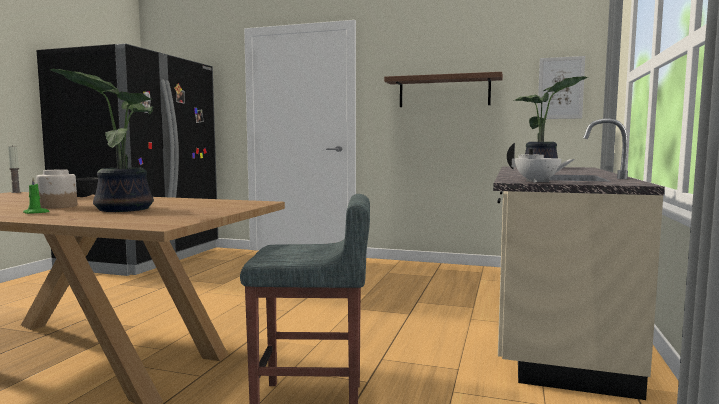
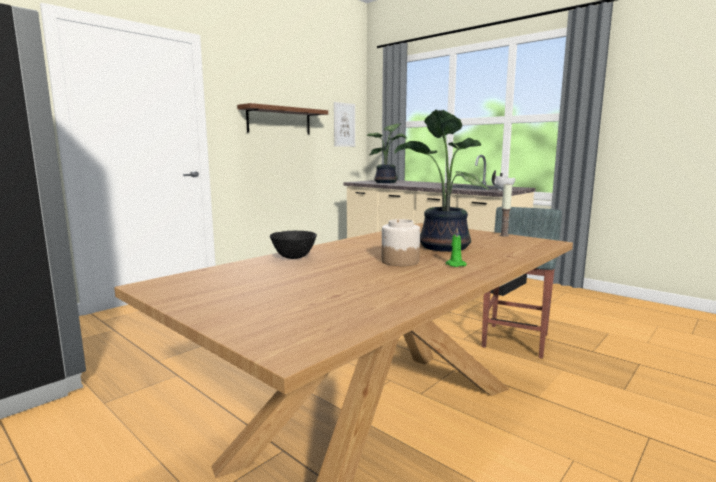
camera: 65 degrees left, 5 degrees up
candle [8,145,21,193] -> candle moved to [500,184,512,237]

